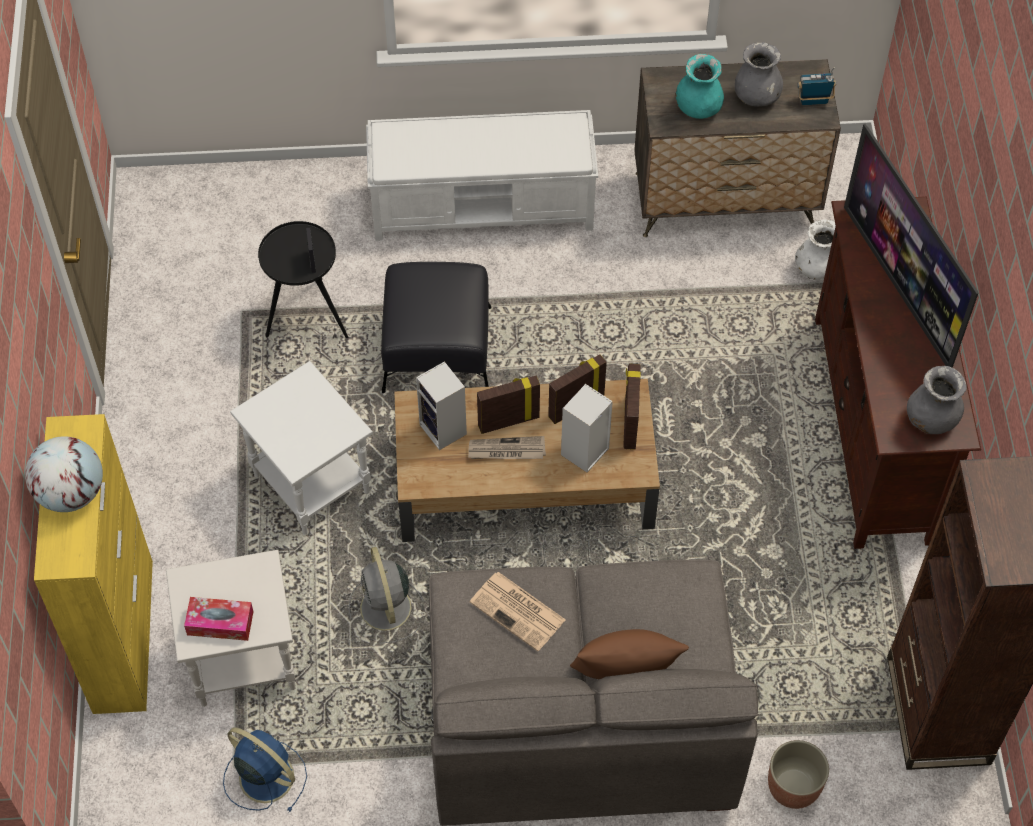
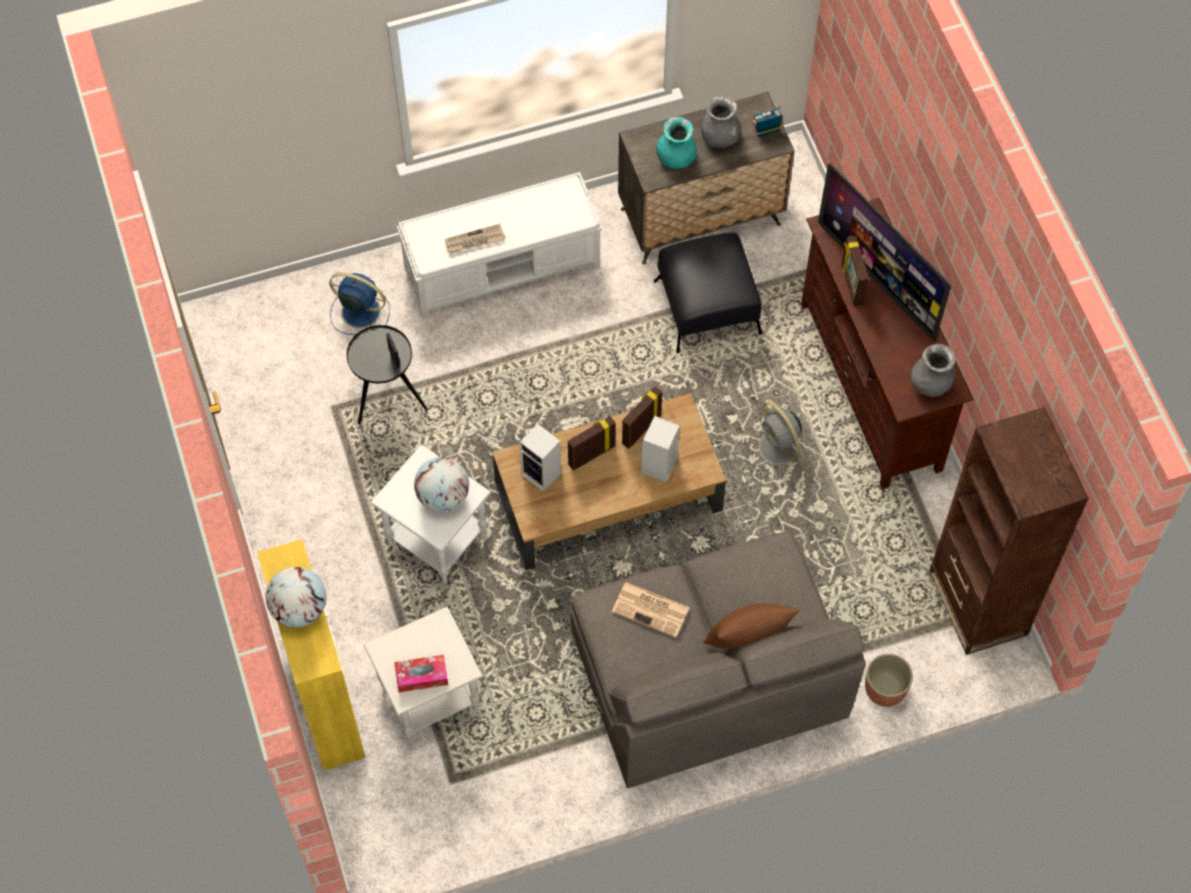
camera: 15 degrees left, 5 degrees up
blue fan [223,727,307,812] -> blue fan moved to [329,273,390,335]
grey fan [349,547,423,643] -> grey fan moved to [749,401,809,474]
black ottoman [381,262,492,393] -> black ottoman moved to [654,233,762,353]
newspaper [468,436,546,459] -> newspaper moved to [445,224,506,253]
picture frame [623,364,641,450] -> picture frame moved to [842,236,869,307]
white vase [795,220,836,281] -> none
none -> globe [414,457,469,512]

